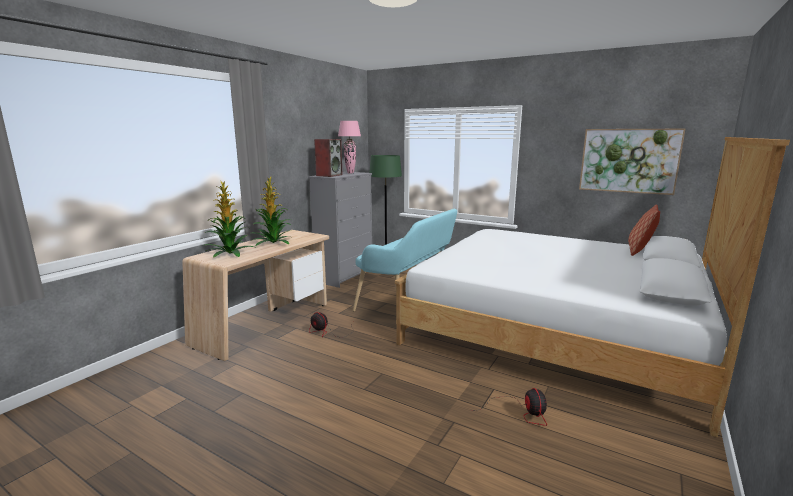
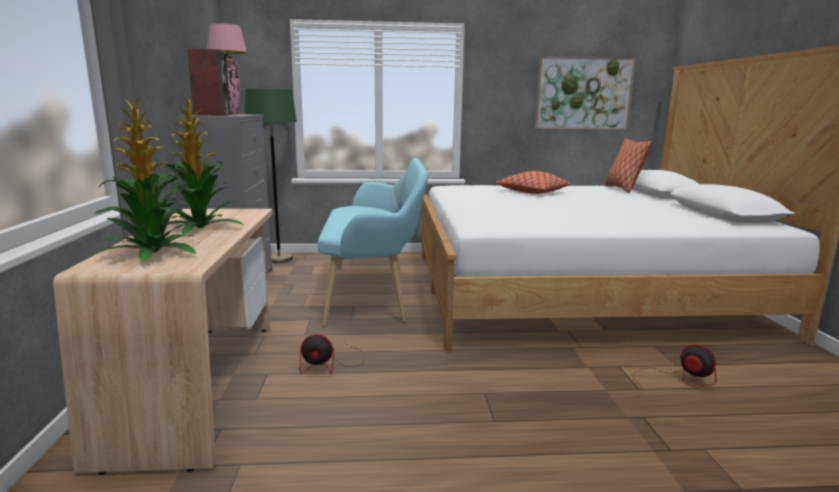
camera: 35 degrees left, 0 degrees up
none -> pillow [496,171,570,194]

